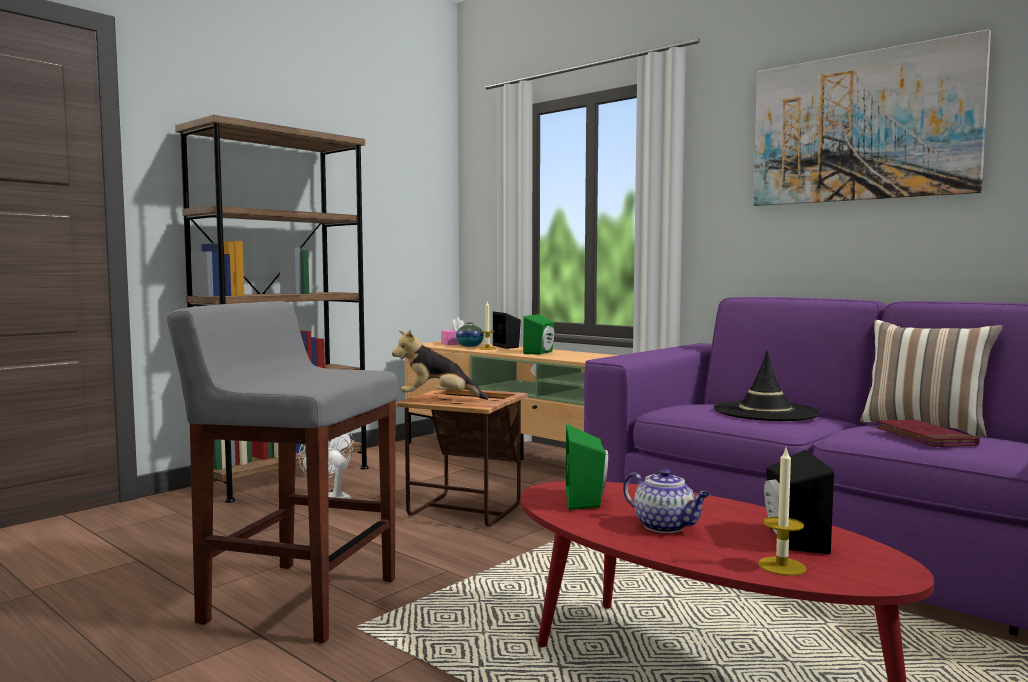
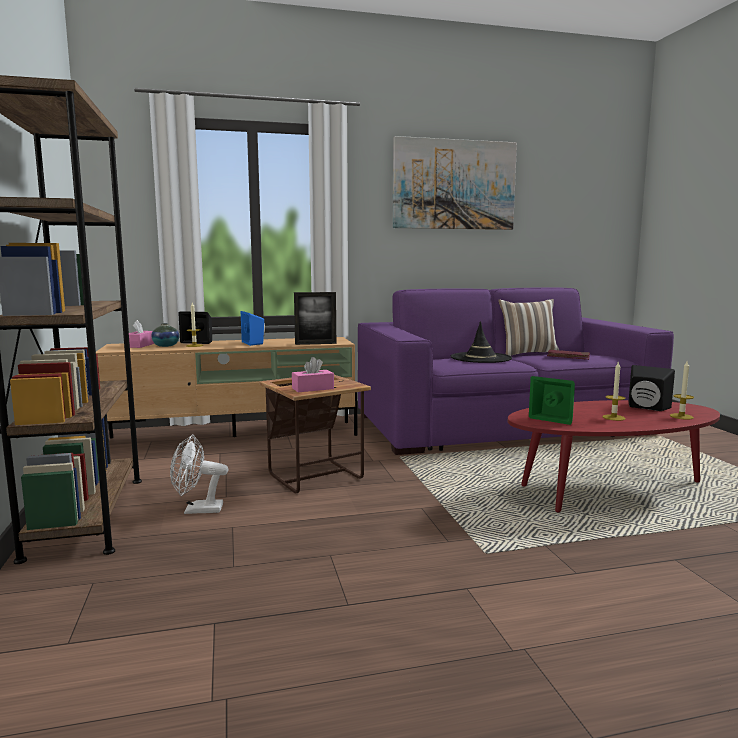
camera: 55 degrees left, 5 degrees up
grey stool [167,301,398,644] -> none
plush toy [392,330,488,400] -> pink tissue box [292,357,334,392]
green speaker [523,314,555,354] -> blue speaker [241,311,265,346]
teapot [623,469,710,533] -> candle [603,362,625,421]
none -> picture frame [294,292,336,345]

